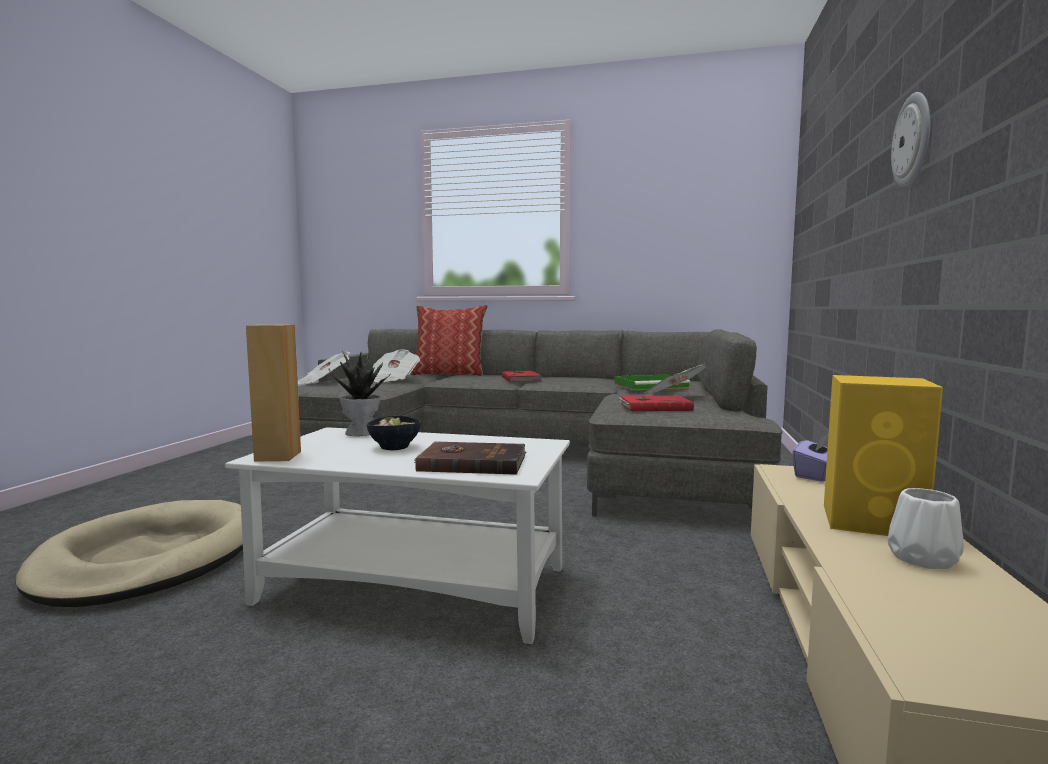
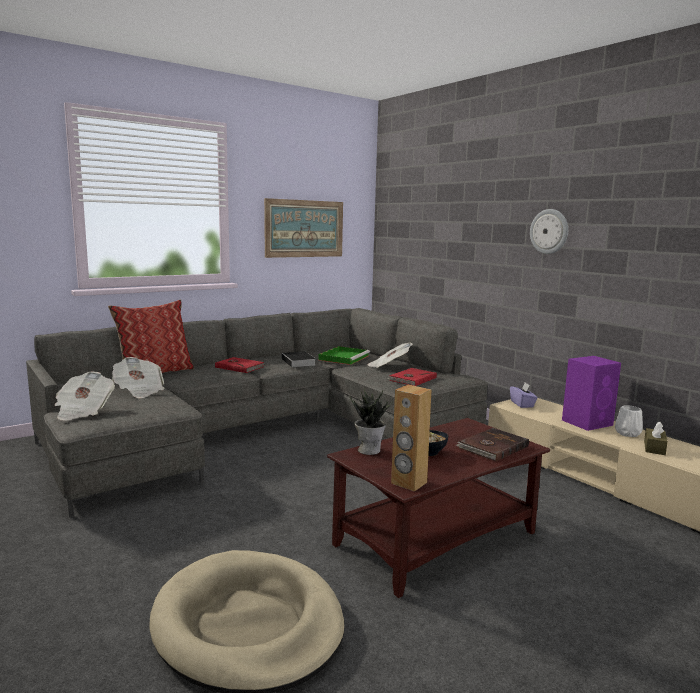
camera: 50 degrees left, 5 degrees up
white coffee table [225,427,570,644] -> brown coffee table [327,418,550,598]
yellow speaker [824,375,943,536] -> purple speaker [562,356,621,431]
none -> picture [264,198,343,258]
none -> book [282,351,316,368]
none -> brown tissue box [644,422,668,455]

